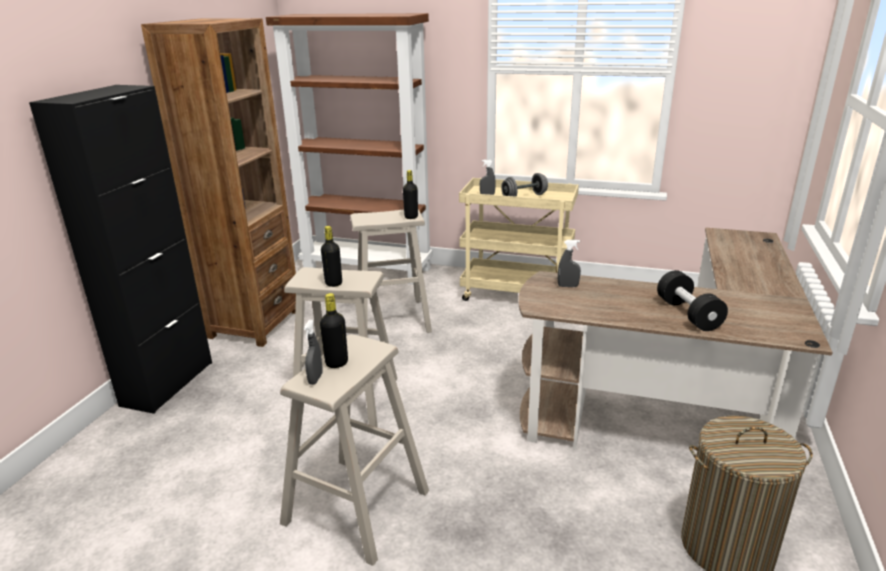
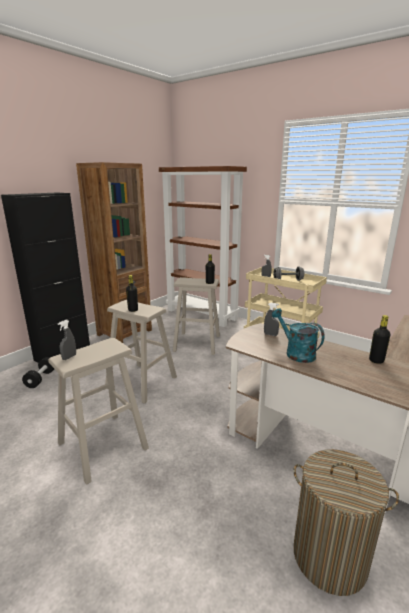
camera: 20 degrees right, 5 degrees down
black bottle [320,293,348,368] -> black bottle moved to [369,315,390,364]
black dumbbell [657,270,728,331] -> black dumbbell moved to [22,357,54,388]
none -> turquoise watering can [272,308,325,363]

